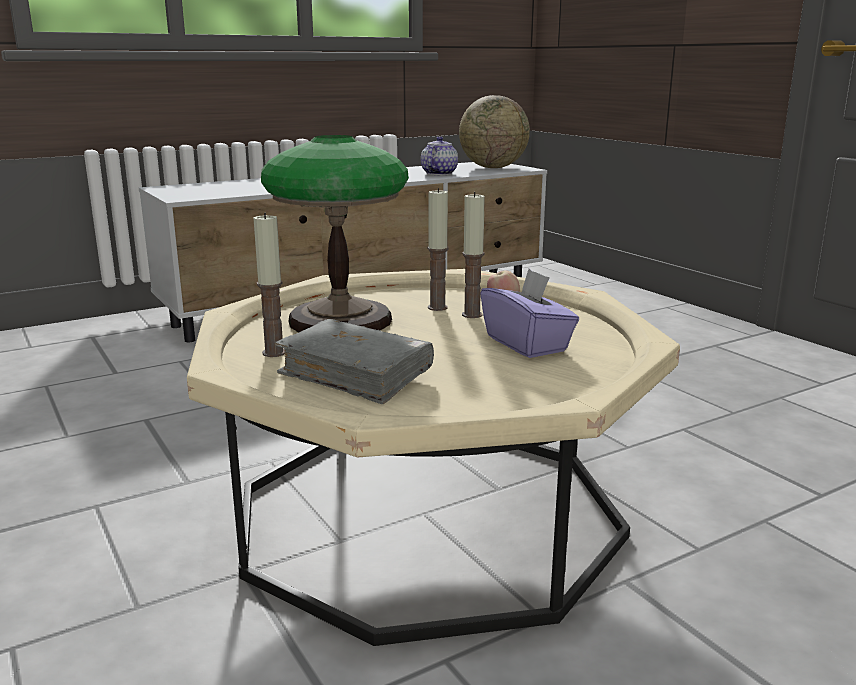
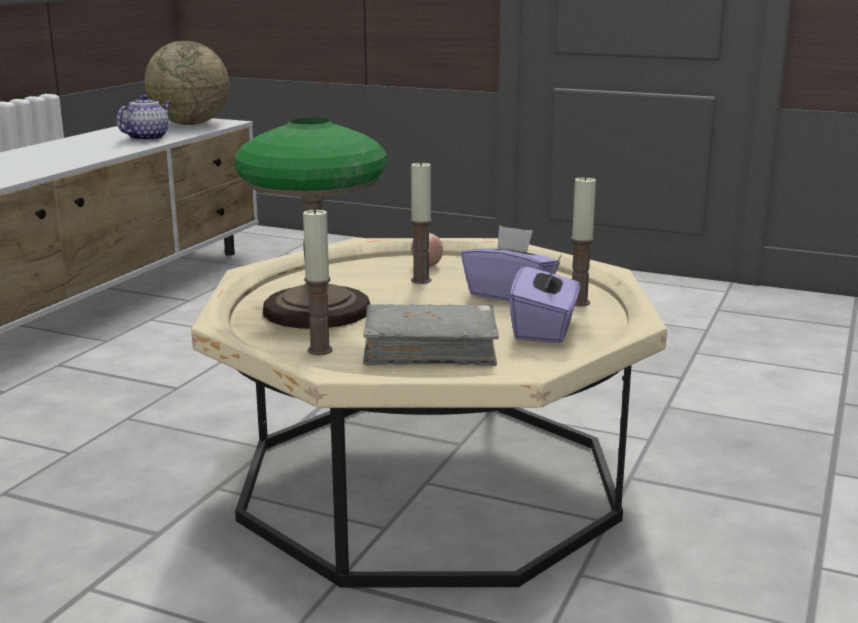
camera: 35 degrees left, 0 degrees up
teapot [421,136,458,175] -> teapot turned 45 degrees clockwise [117,94,171,141]
candle [427,188,448,311] -> candle moved to [571,175,596,306]
none -> purple tissue box [510,256,580,343]

